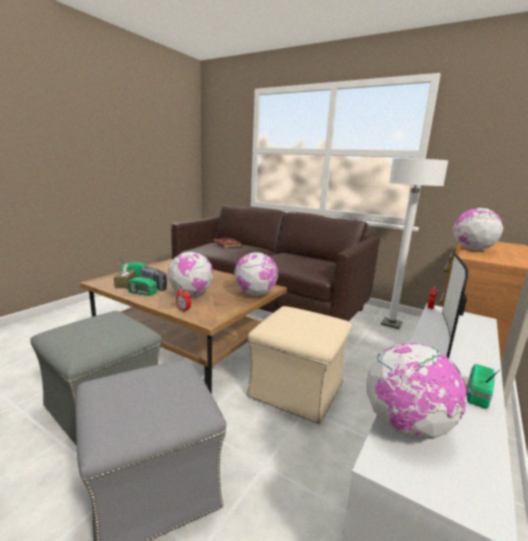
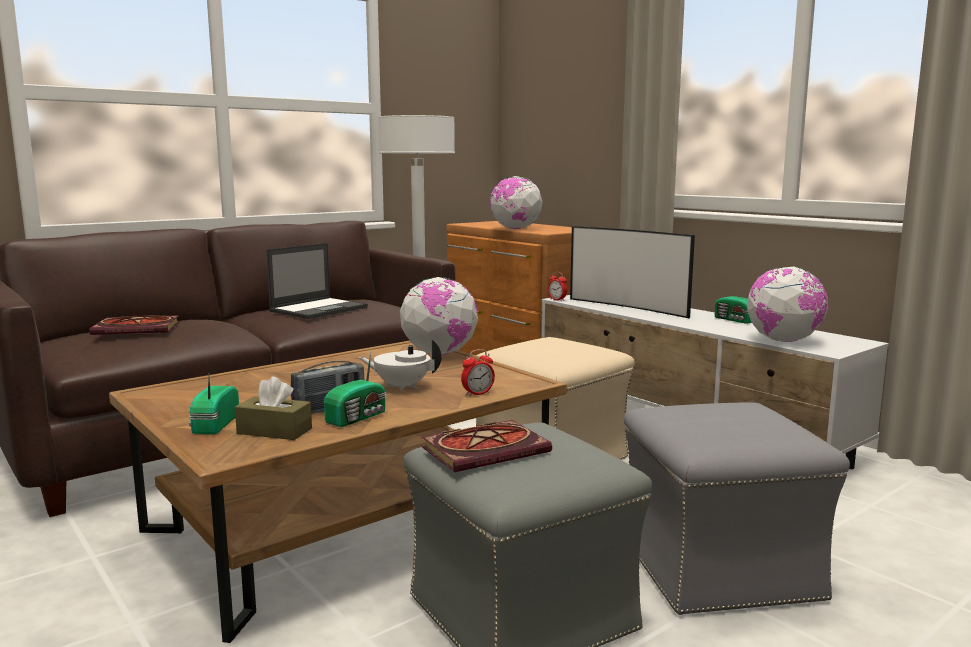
camera: 70 degrees left, 5 degrees down
globe [168,251,213,296] -> white teapot [359,339,442,391]
none -> laptop [266,243,368,319]
none -> book [422,420,552,472]

